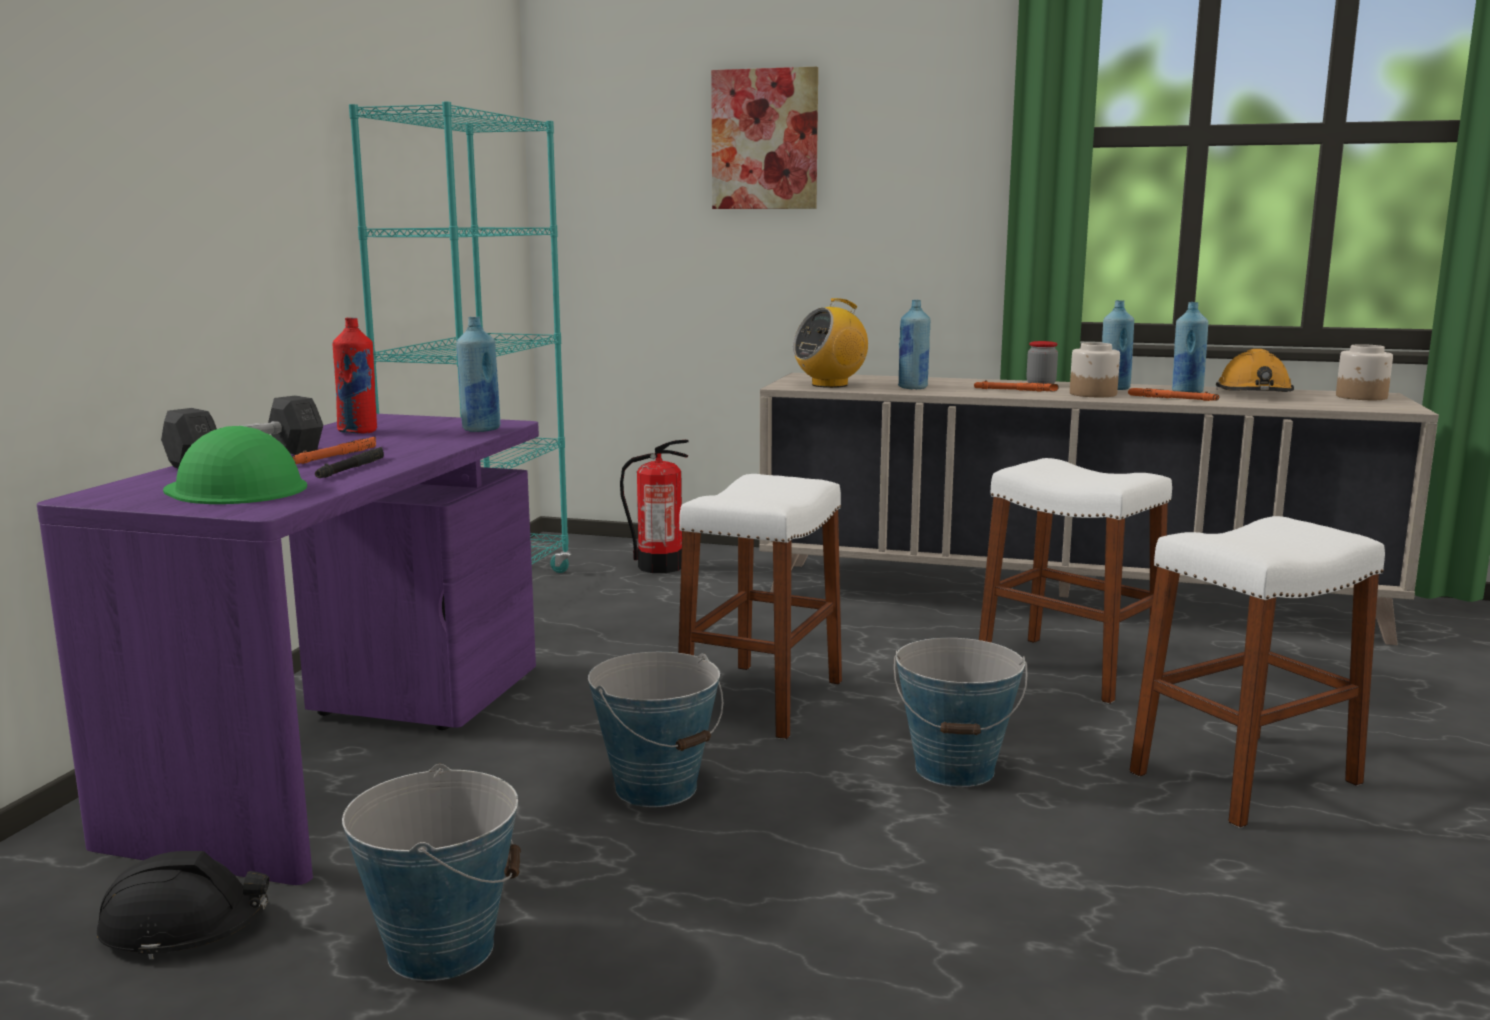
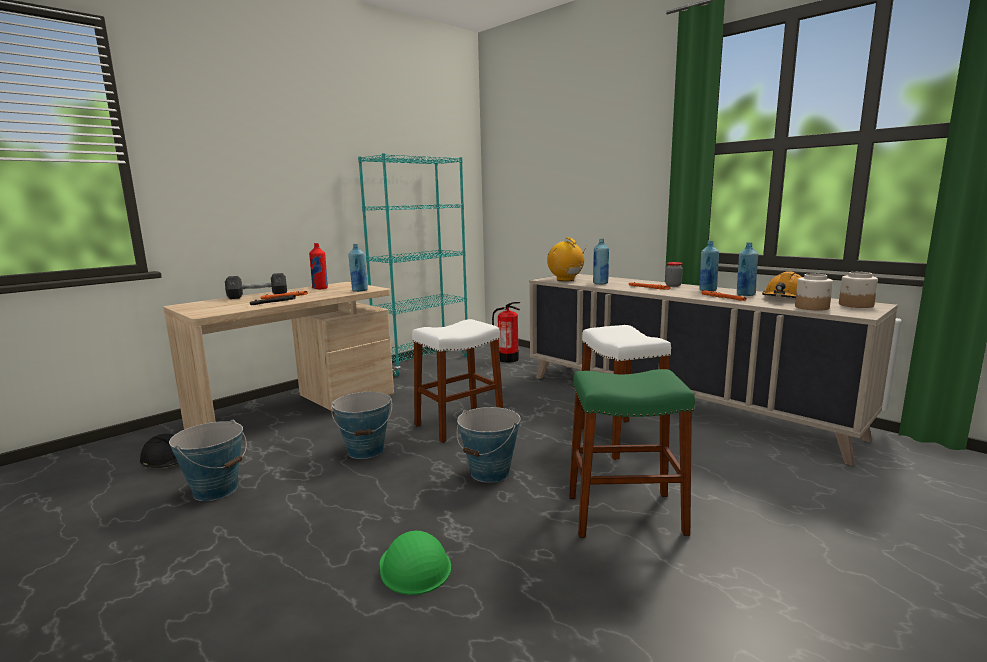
camera: 30 degrees right, 0 degrees up
purple desk [37,414,539,885] -> beige desk [163,282,394,430]
green hard hat [163,426,307,504] -> green hard hat moved to [380,531,451,595]
picture [711,67,818,209] -> none
radio [793,298,868,388] -> radio turned 60 degrees clockwise [547,237,585,281]
jar [1070,342,1120,397] -> jar moved to [795,274,833,311]
white stool [1129,516,1385,828] -> green stool [569,369,695,538]

